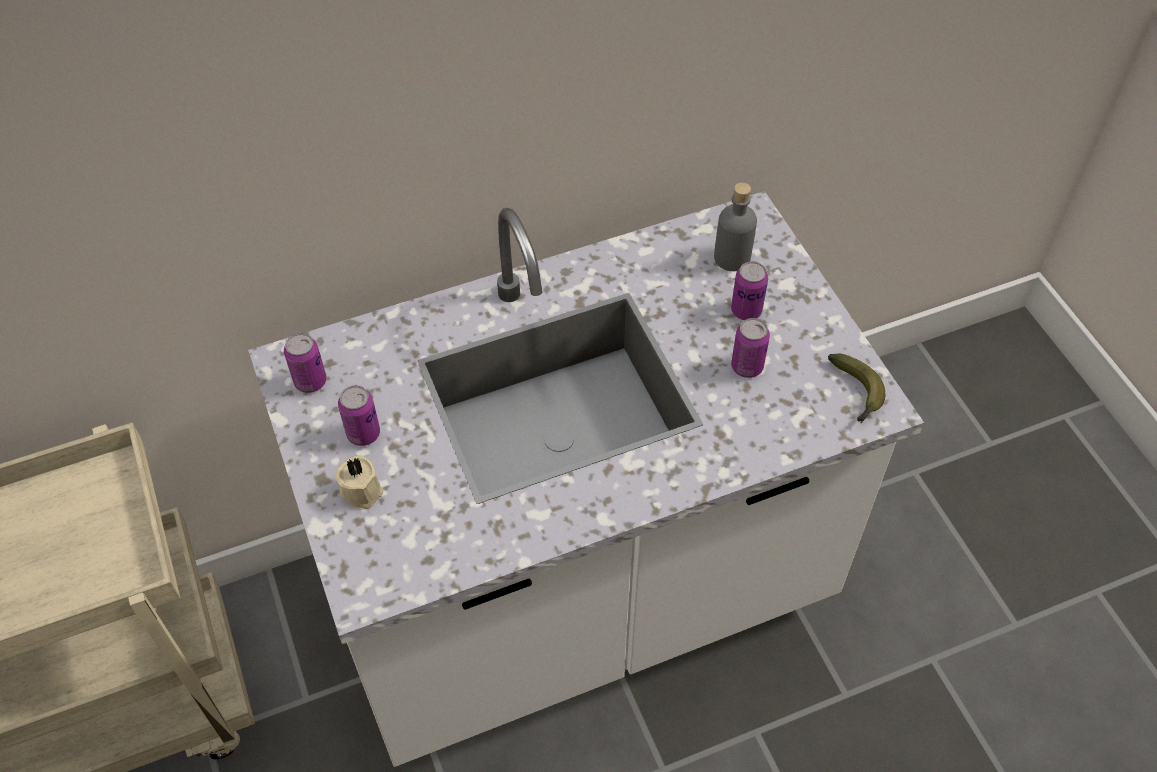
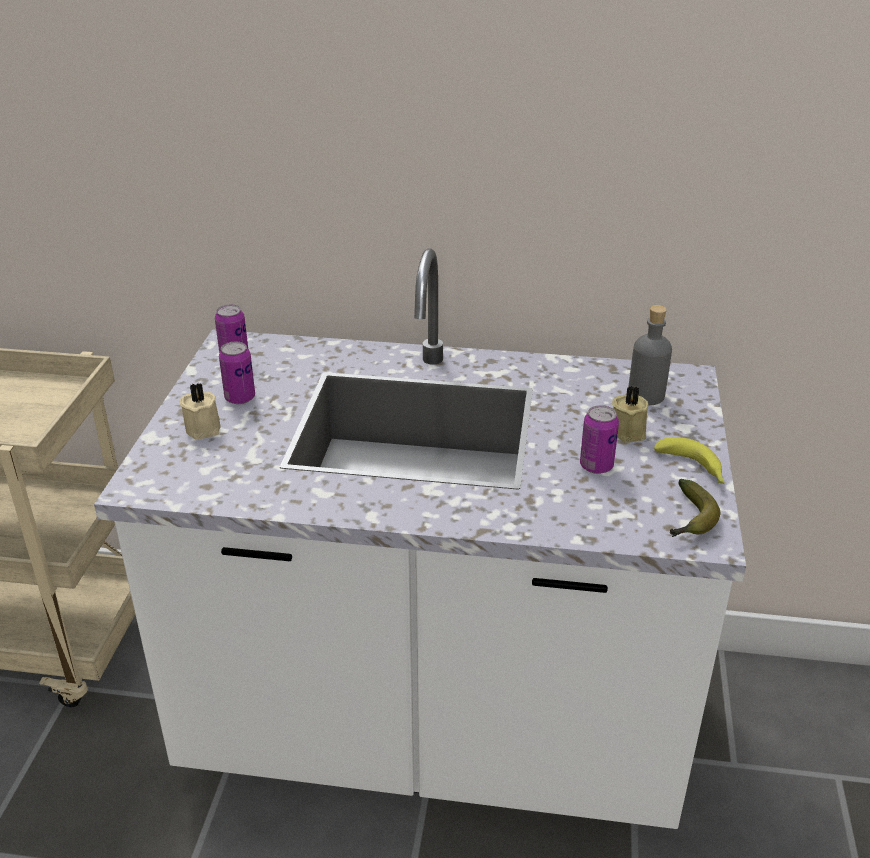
camera: 30 degrees right, 20 degrees down
can [731,261,768,320] -> beige candle [612,386,648,443]
none -> banana [654,437,725,484]

